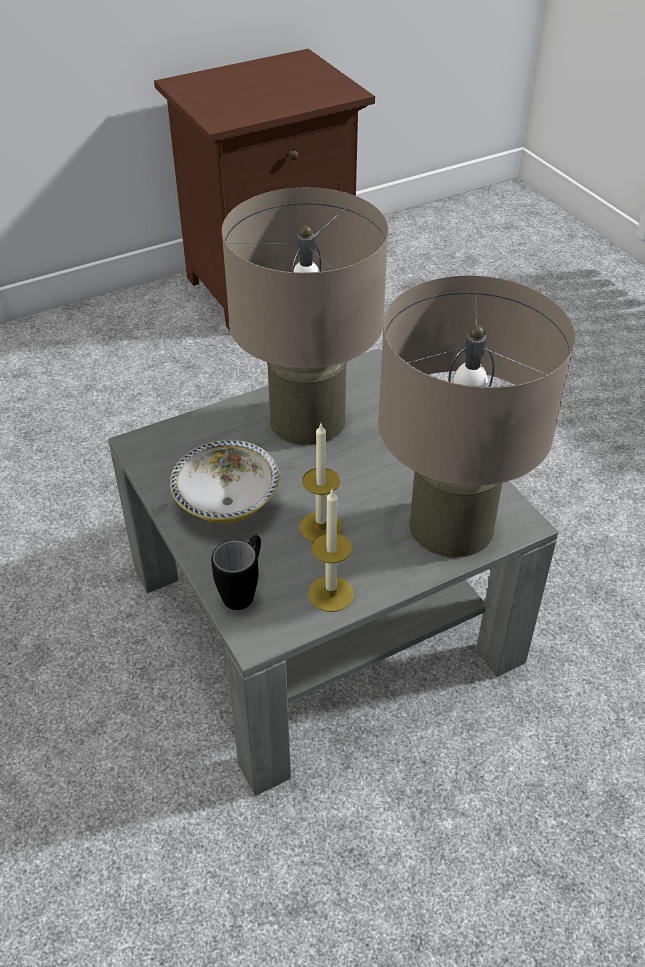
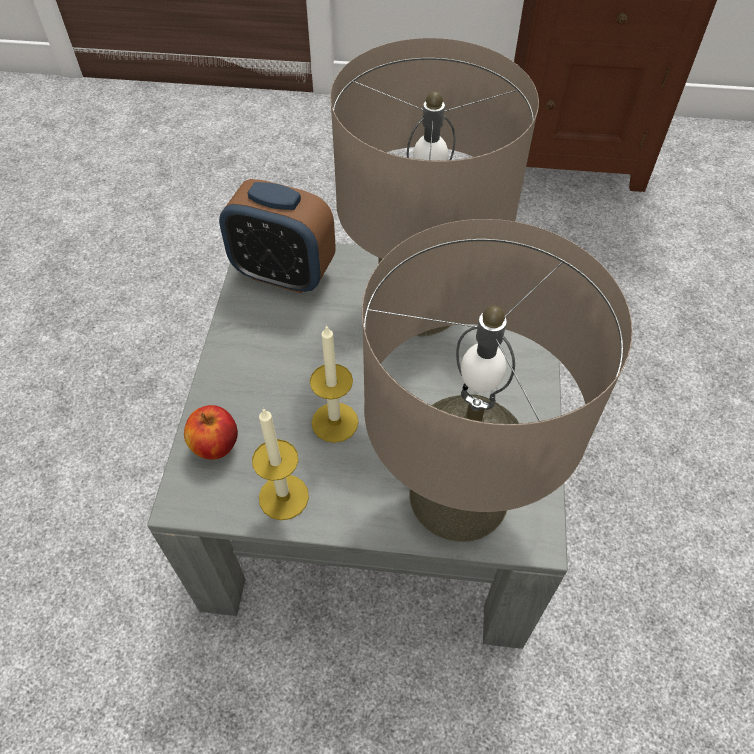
camera: 35 degrees right, 10 degrees up
bowl [170,440,280,524] -> none
black mug [211,535,261,610] -> apple [184,405,238,460]
none -> alarm clock [219,179,336,294]

